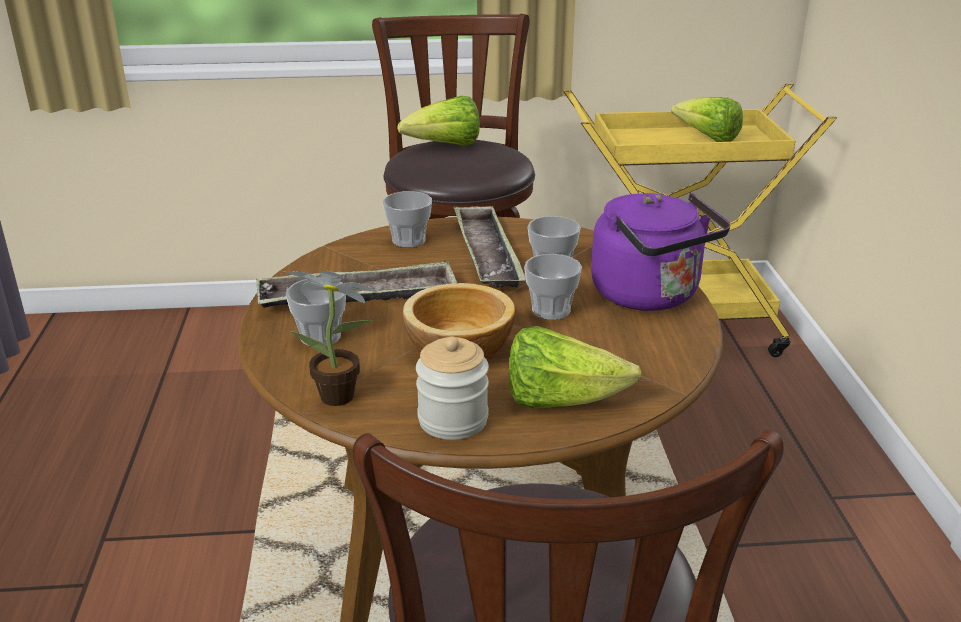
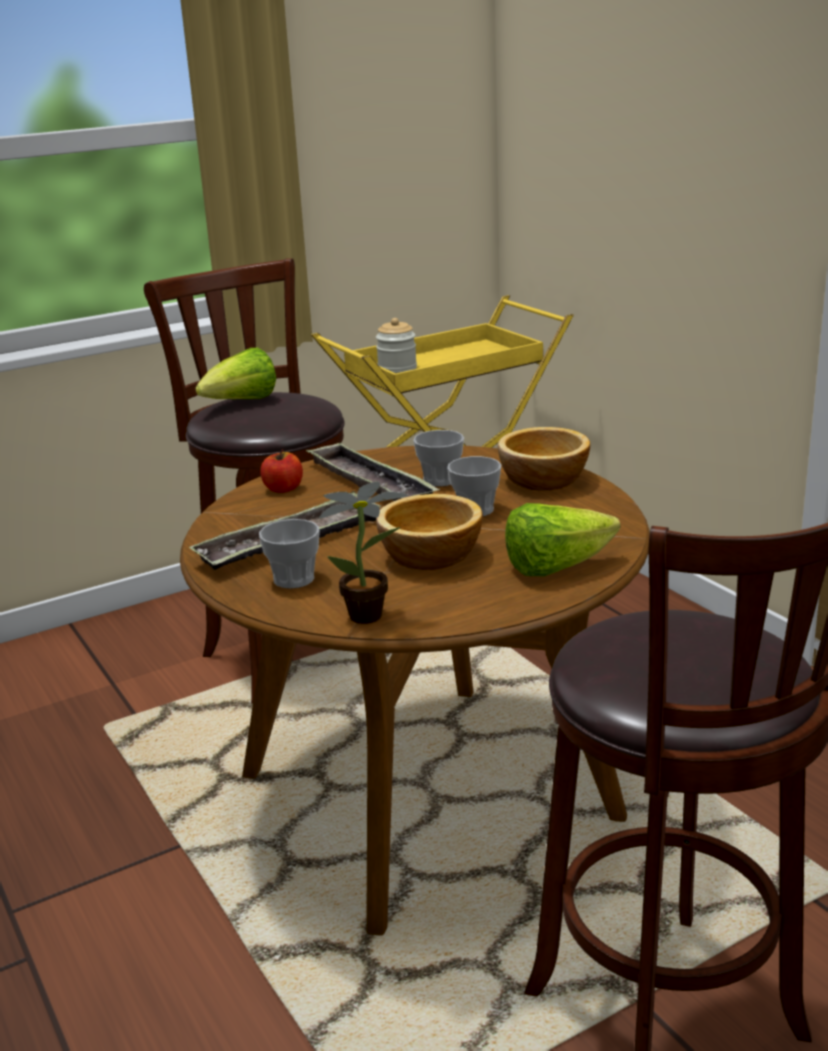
camera: 25 degrees left, 5 degrees down
cup [383,191,432,248] -> apple [260,450,303,493]
jar [416,337,489,440] -> jar moved to [376,318,417,373]
purple kettle [591,193,730,311] -> bowl [498,427,590,491]
lettuce [671,97,743,142] -> none

